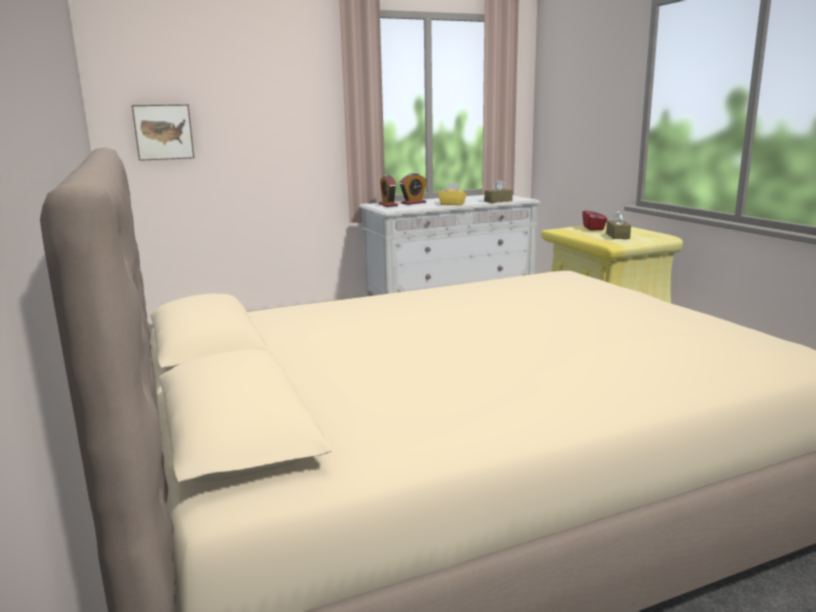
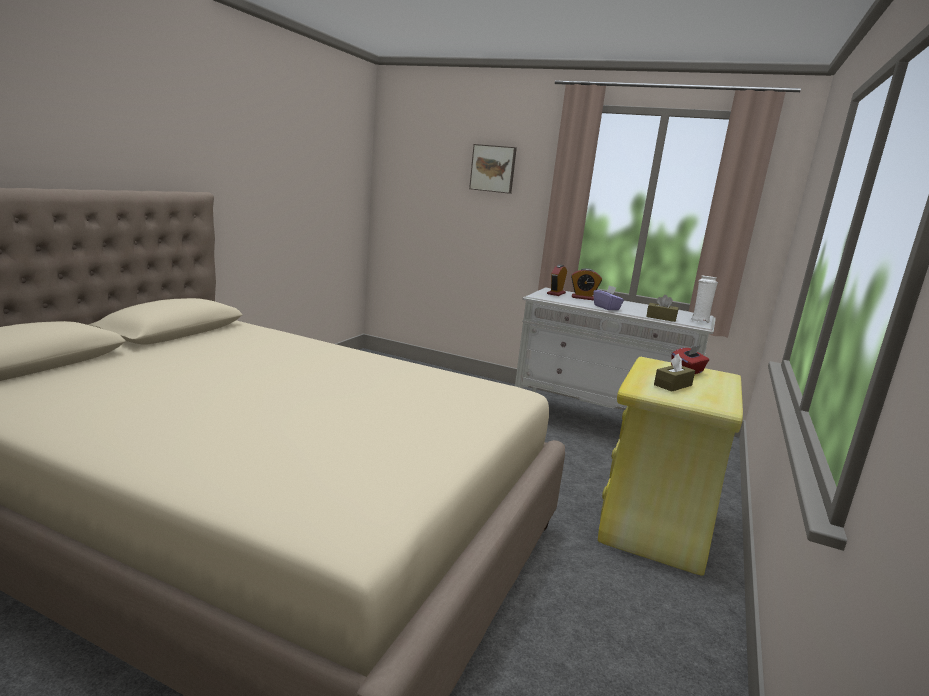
camera: 45 degrees right, 0 degrees up
picture [132,104,194,161] -> picture moved to [469,144,517,194]
yellow tissue box [438,183,467,205] -> purple tissue box [594,285,624,310]
none -> white vase [691,275,718,323]

